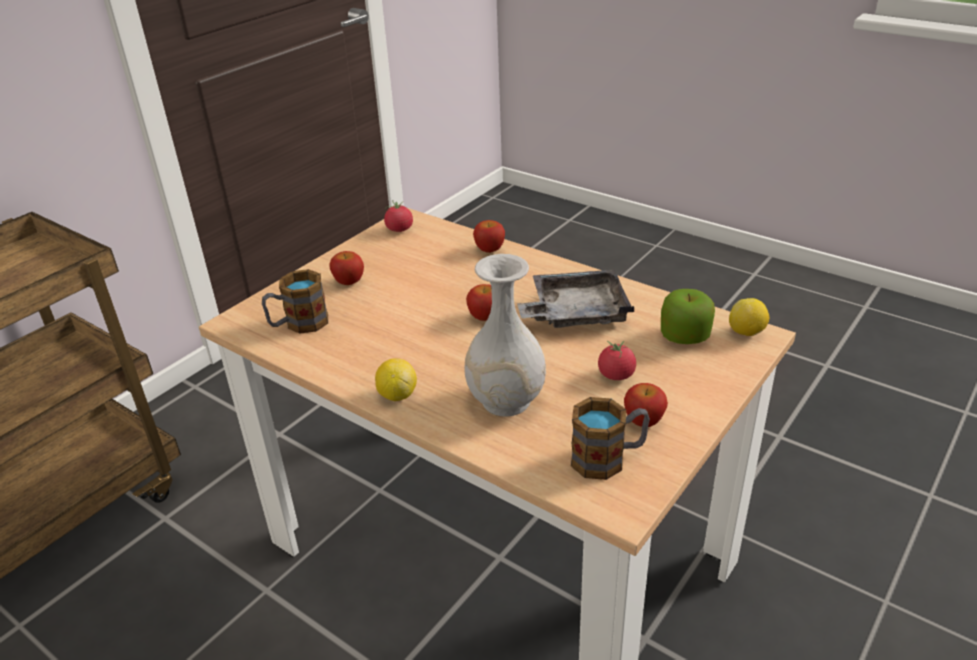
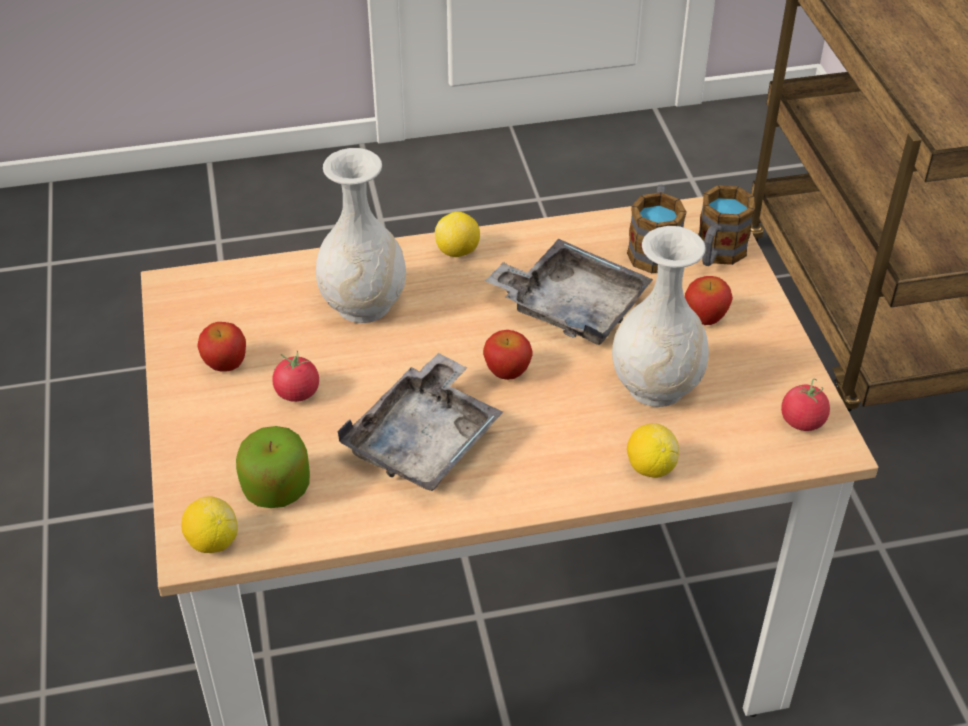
camera: 130 degrees right, 10 degrees up
apple [473,220,505,253] -> lemon [627,423,679,478]
mug [571,397,650,480] -> mug moved to [698,185,755,266]
none -> grey tray [485,239,653,345]
none -> white vase [612,226,709,407]

